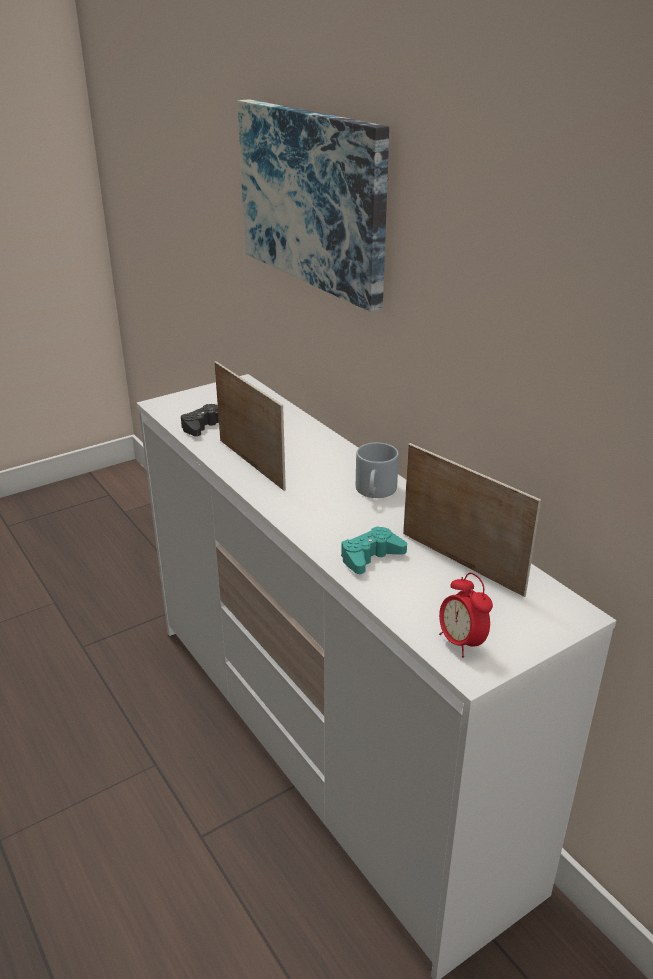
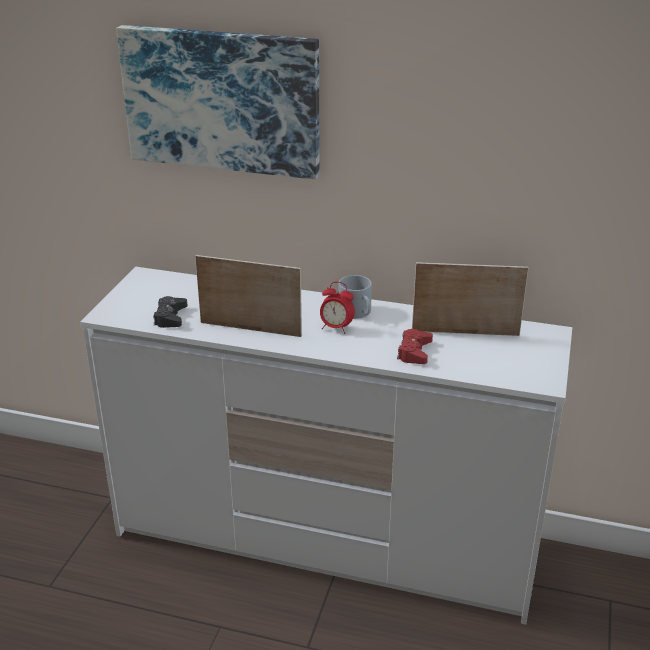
camera: 40 degrees left, 0 degrees up
turquoise game controller [341,526,407,574] -> red game controller [397,329,433,364]
alarm clock [439,573,493,658] -> alarm clock moved to [320,282,355,334]

